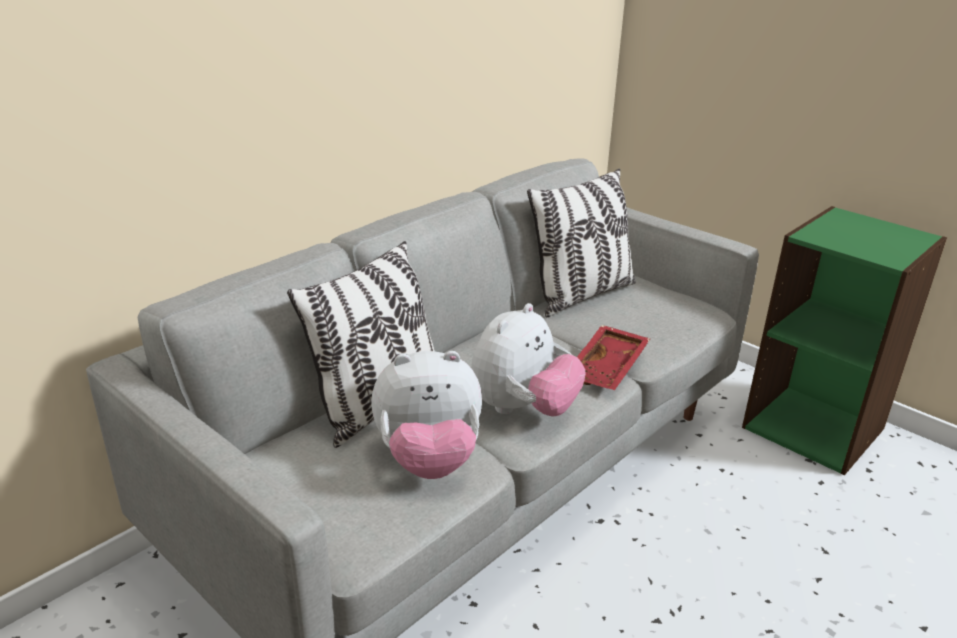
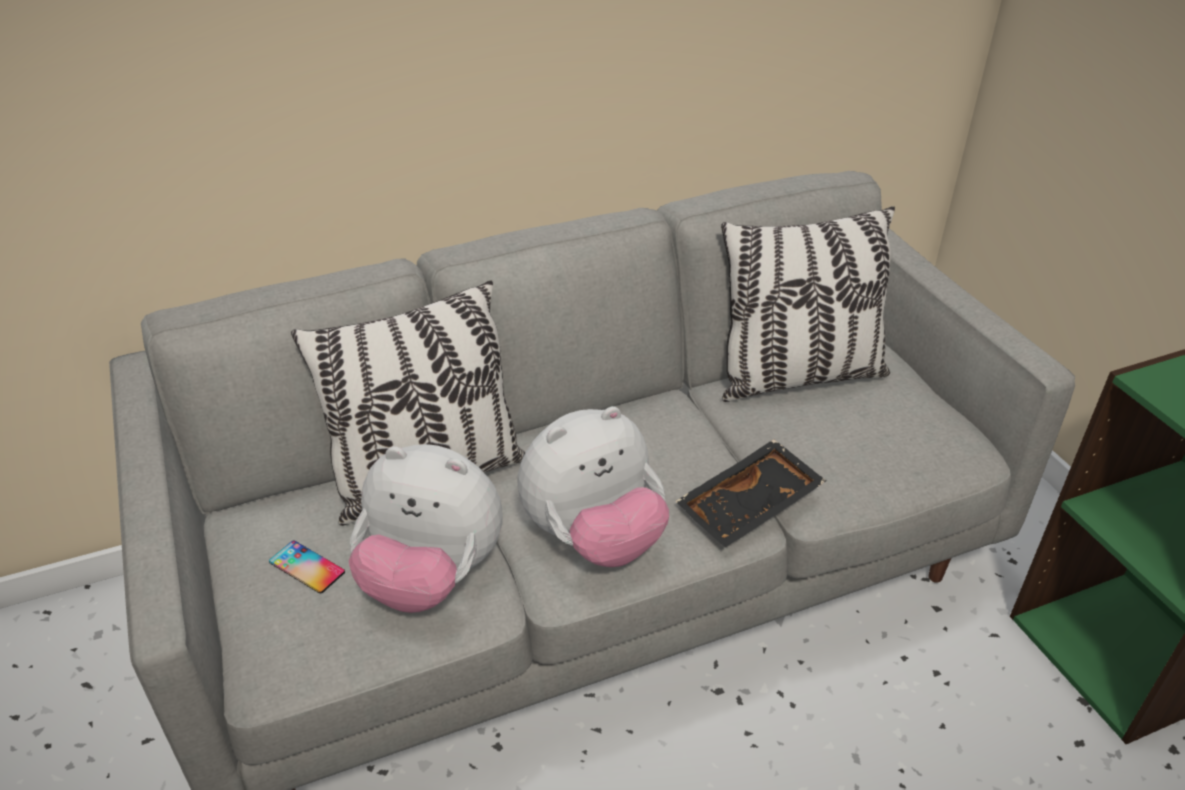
camera: 25 degrees right, 10 degrees up
red tray [577,325,650,390] -> black tray [675,439,826,547]
none -> phone [269,541,345,593]

